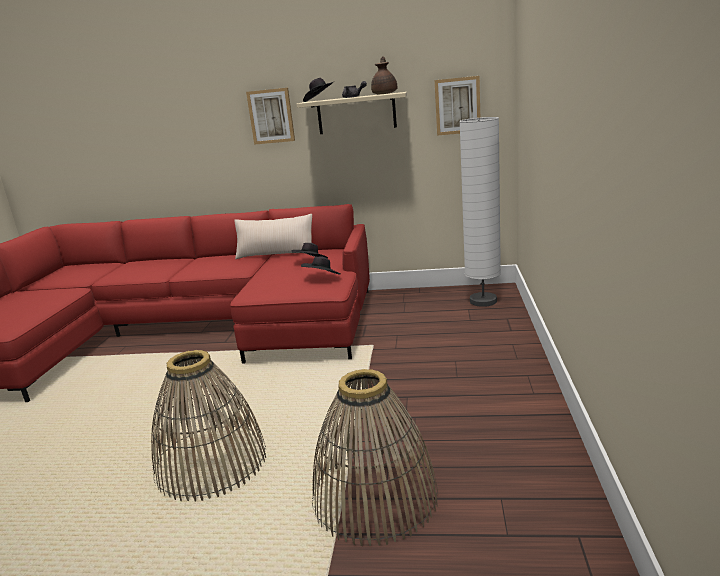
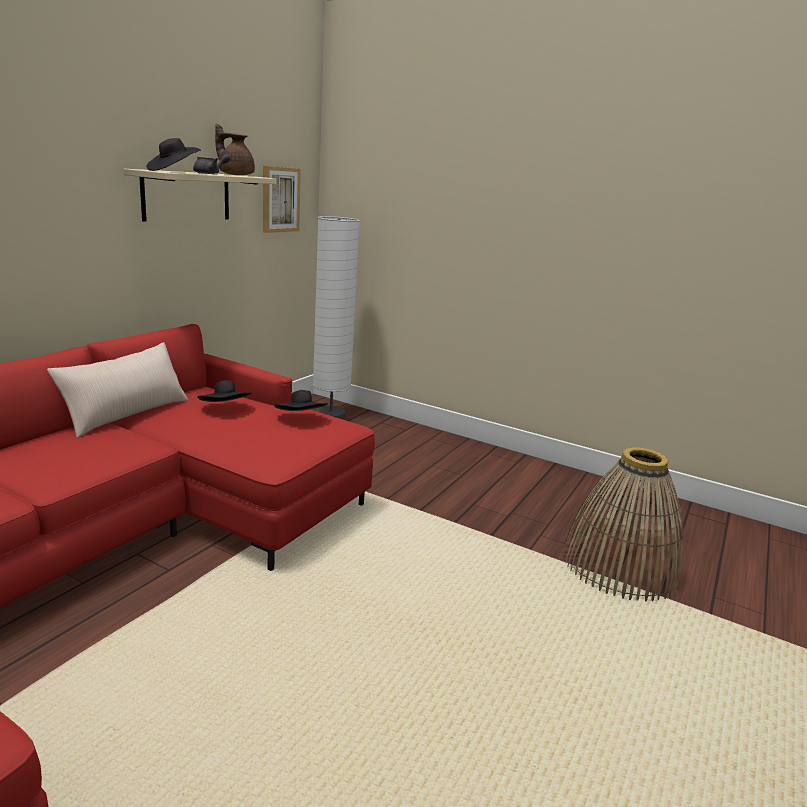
camera: 70 degrees left, 0 degrees up
basket [151,350,266,501] -> none
picture [246,88,295,145] -> none

